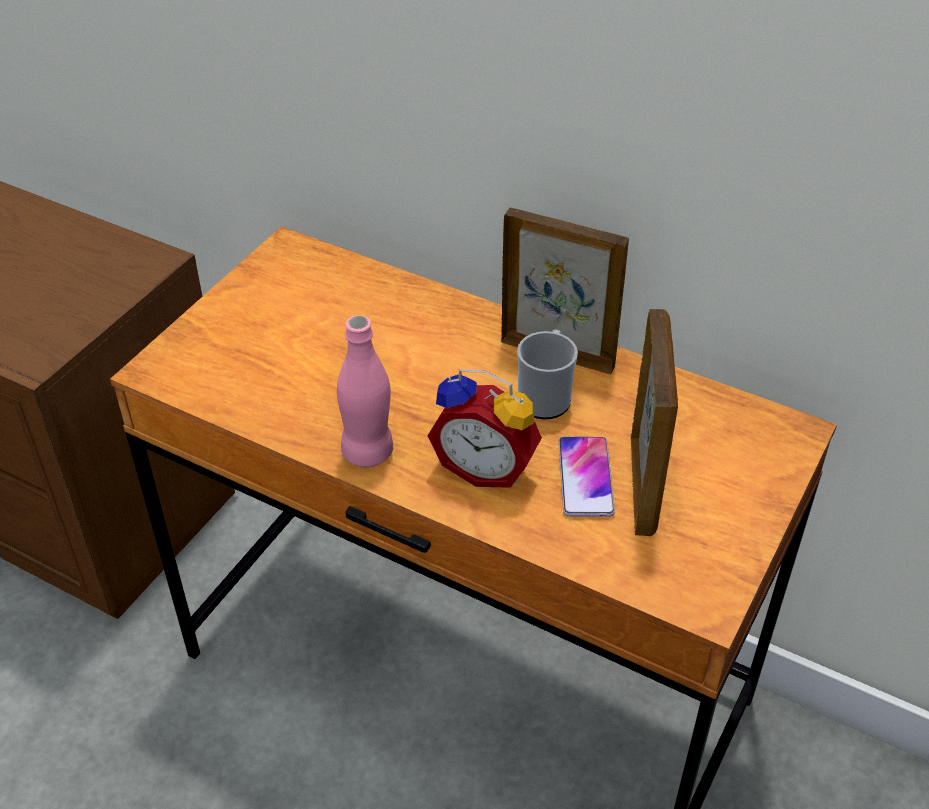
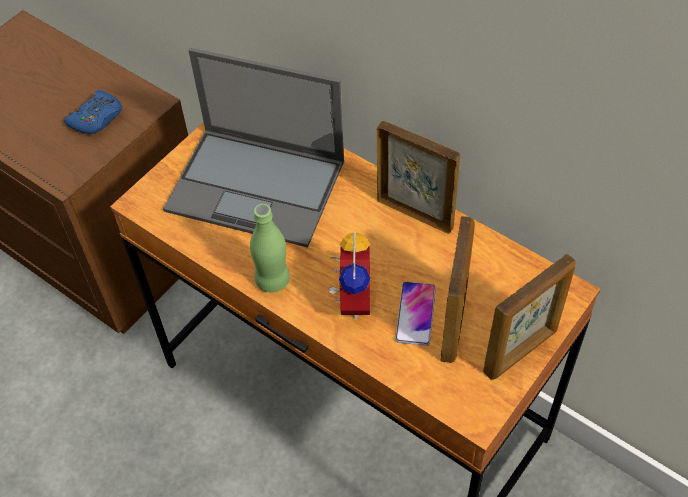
camera: 10 degrees right, 10 degrees up
pink bottle [337,315,393,467] -> green bottle [250,204,290,292]
alarm clock [427,369,542,488] -> alarm clock turned 120 degrees counterclockwise [329,232,370,320]
mug [517,330,578,419] -> none
none -> blue game controller [64,90,122,134]
none -> laptop [163,48,344,247]
none -> picture frame [483,253,576,380]

